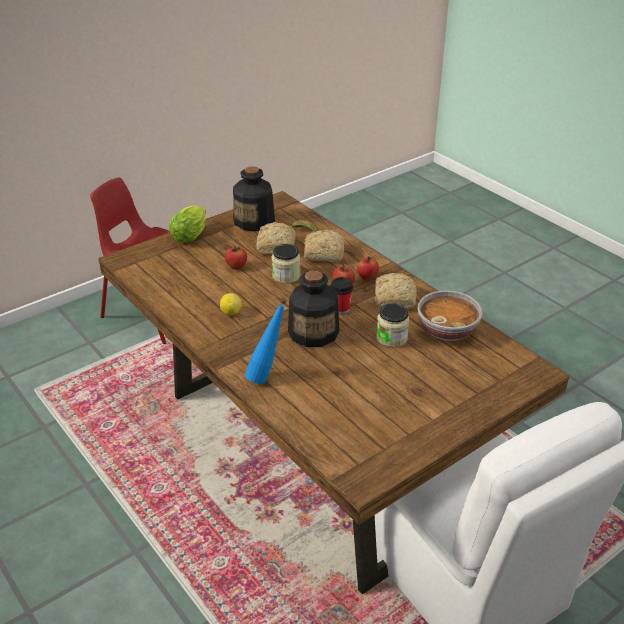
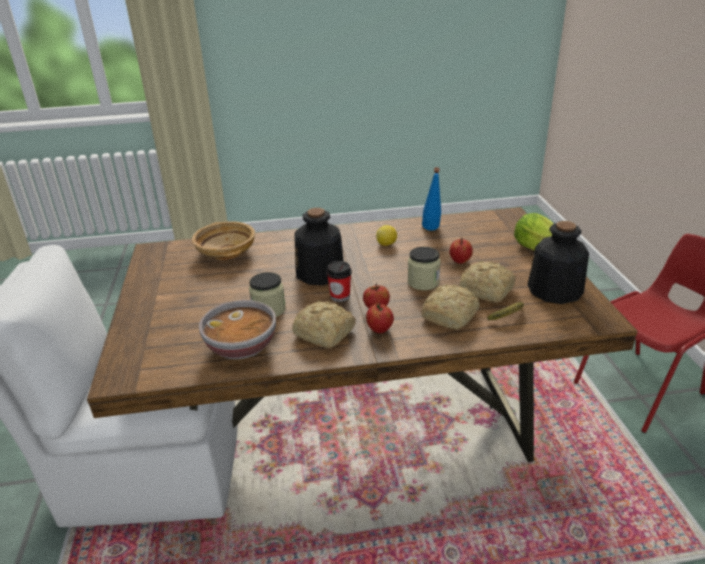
camera: 120 degrees right, 5 degrees down
blue bottle [245,298,287,384] -> blue bottle moved to [422,167,441,231]
none -> beige bowl [192,221,255,260]

